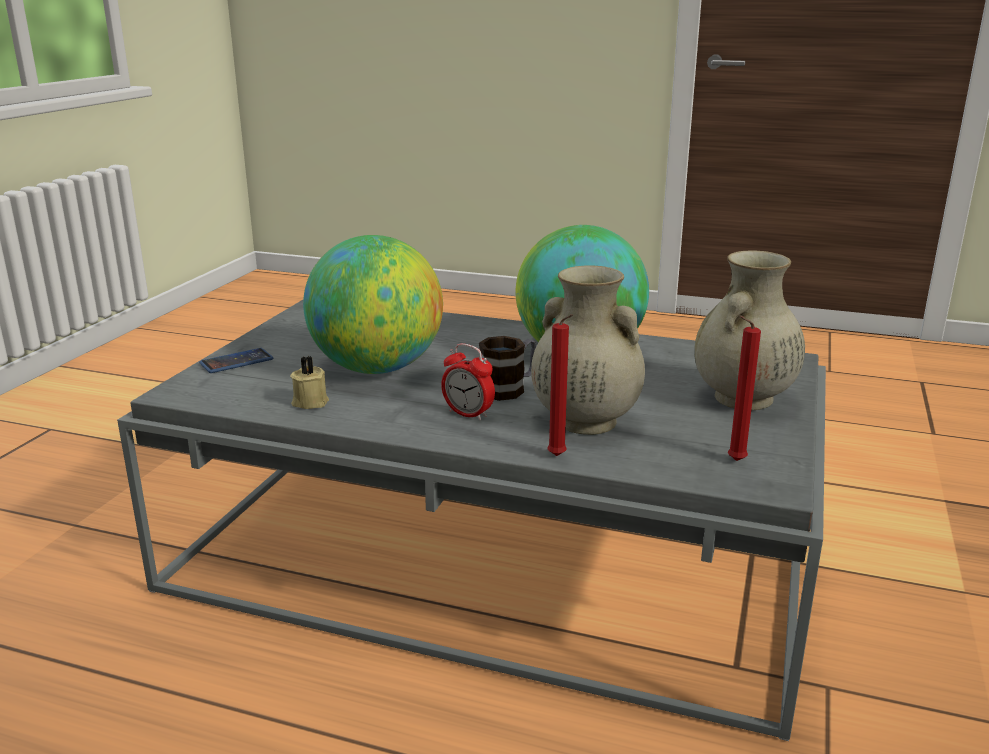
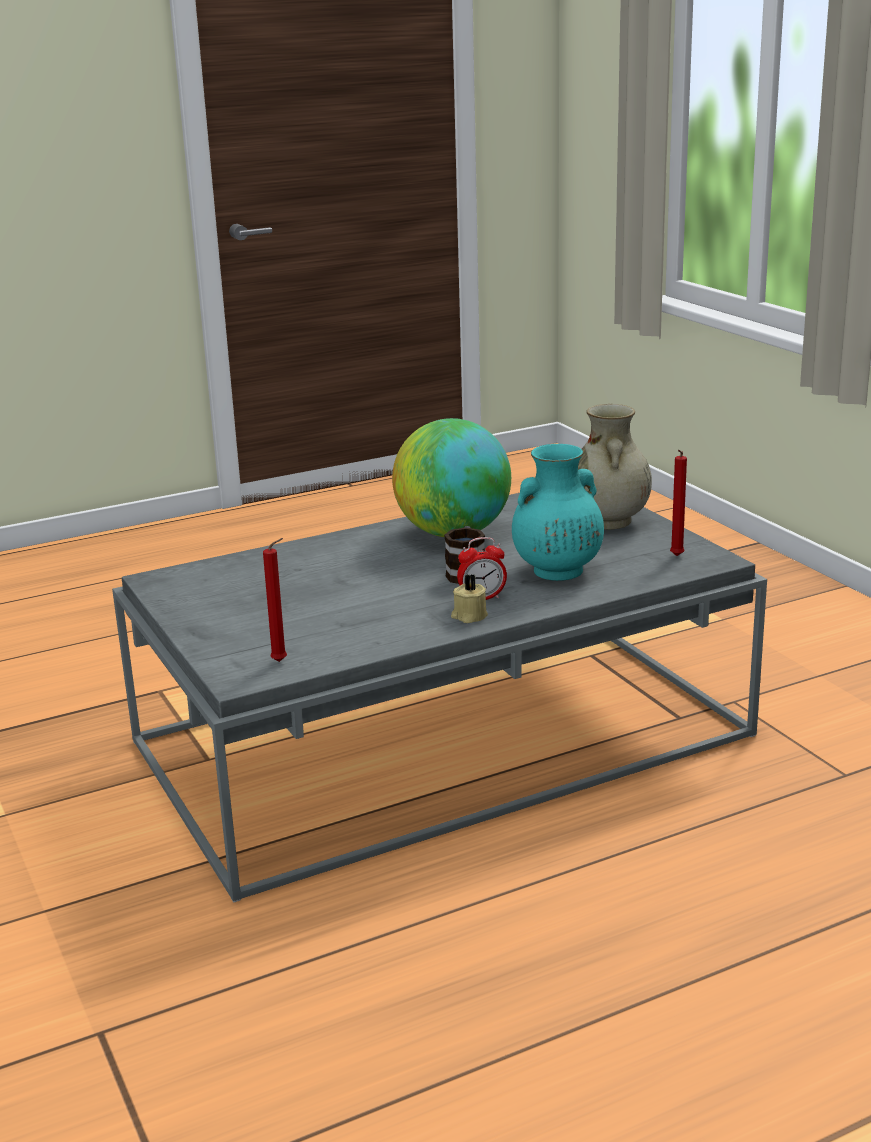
camera: 45 degrees left, 0 degrees up
phone [199,348,273,373] -> none
beige candle [290,356,329,409] -> beige candle moved to [451,574,488,623]
globe [303,235,443,374] -> none
beige vase [531,265,645,435] -> turquoise vase [512,444,604,581]
red candle [547,314,573,456] -> red candle moved to [263,538,287,662]

